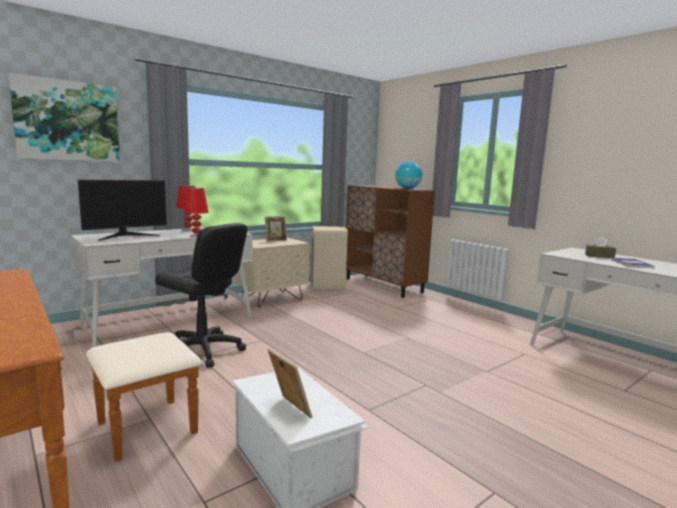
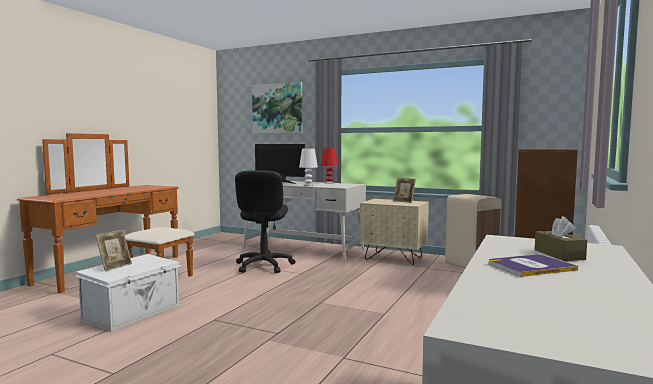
camera: 65 degrees right, 5 degrees down
red table lamp [183,188,209,237] -> white table lamp [299,149,318,186]
globe [395,161,422,189] -> none

